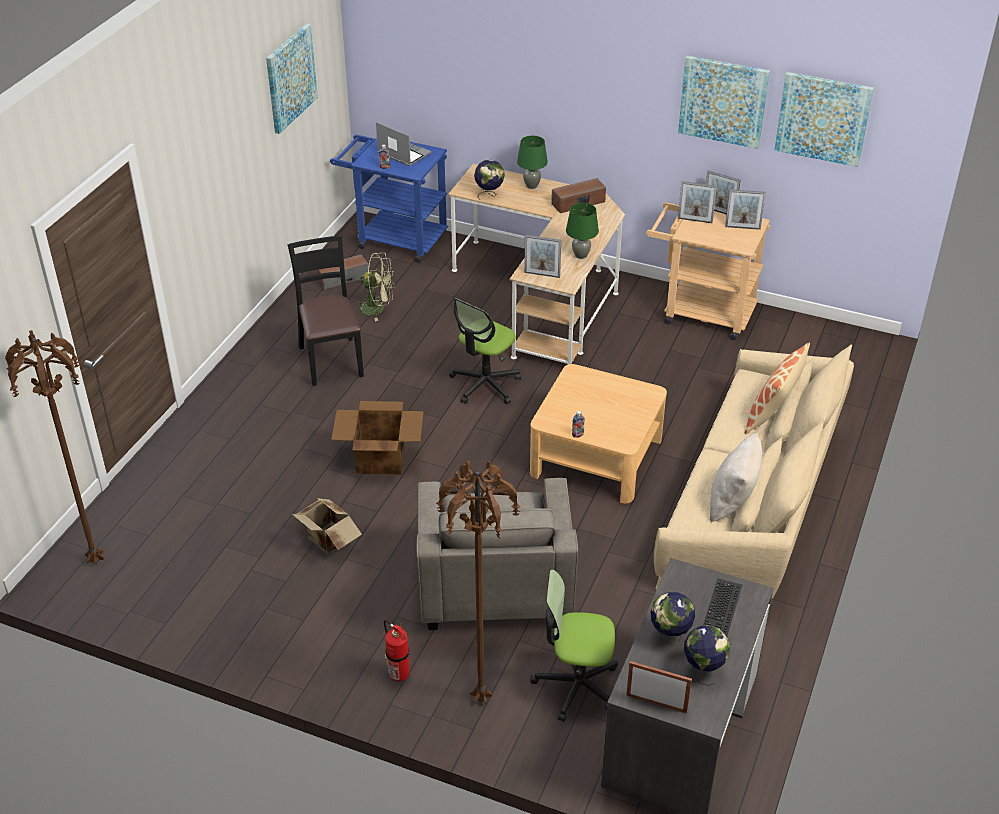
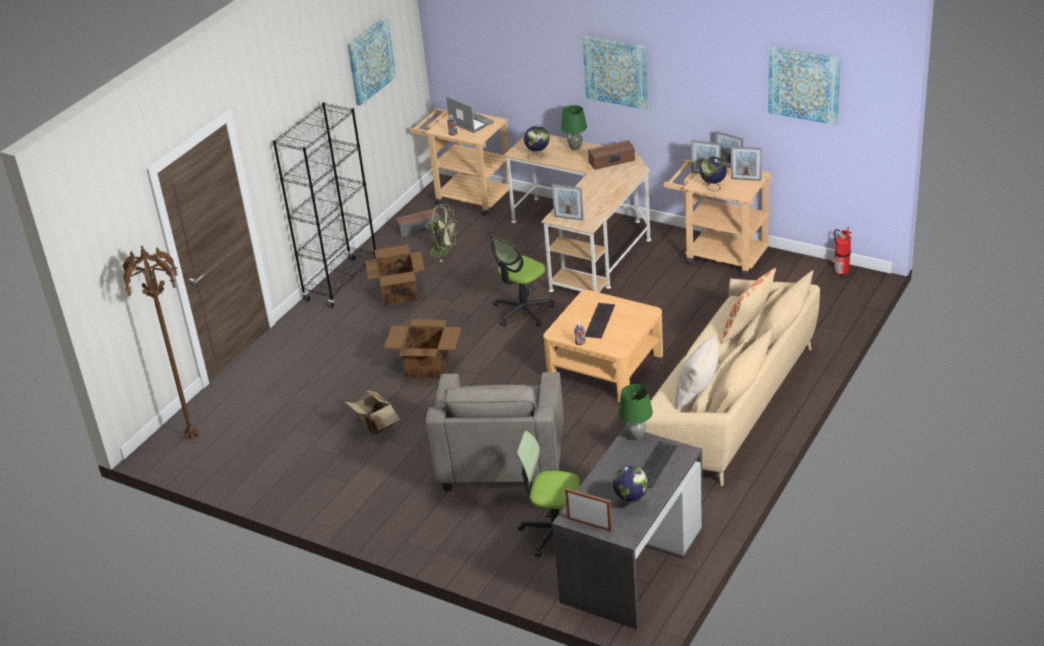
camera: 10 degrees right, 5 degrees down
black chair [288,236,364,386] -> cardboard box [365,245,425,306]
blue cart [330,135,448,263] -> beige cart [410,108,513,216]
fire extinguisher [384,620,410,681] -> fire extinguisher moved to [832,227,852,275]
brown floor lamp [436,461,521,704] -> none
green table lamp [566,203,599,259] -> green table lamp moved to [618,384,653,441]
globe [651,592,695,645] -> globe moved to [700,157,727,192]
picture [678,56,770,149] -> picture moved to [582,36,648,109]
none -> black bookcase [273,102,376,308]
none -> keyboard [585,303,615,338]

